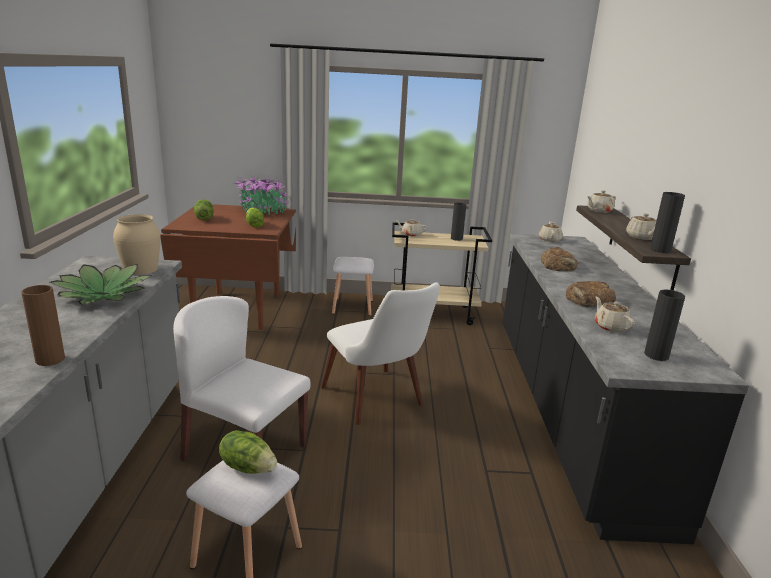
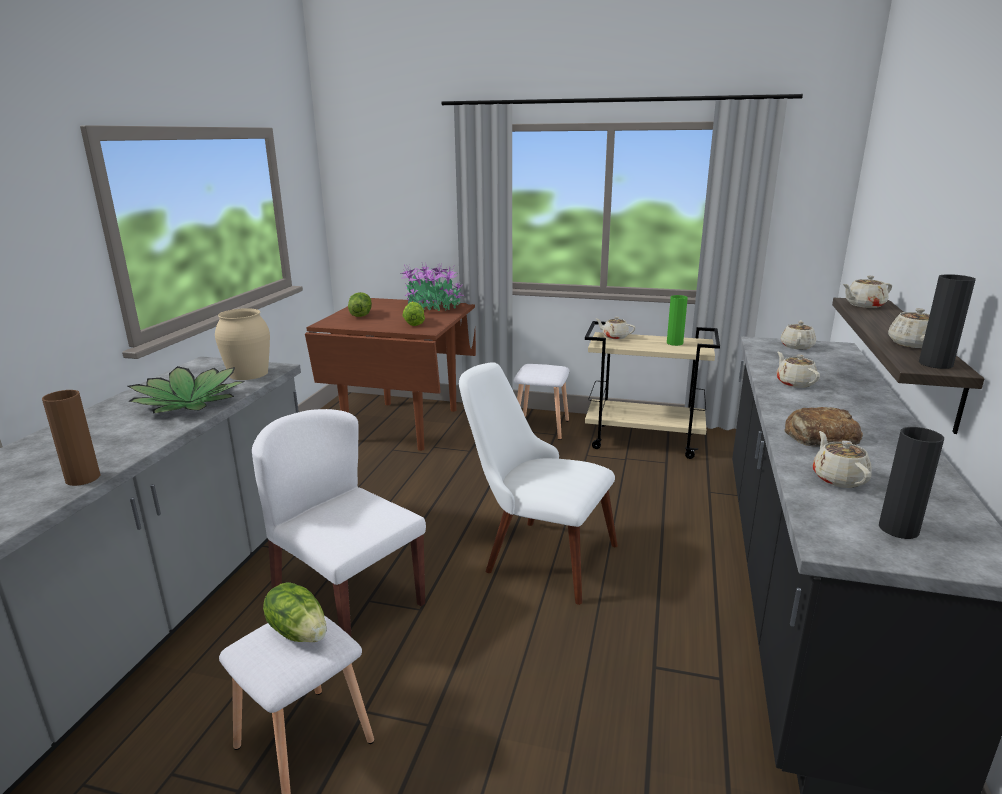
camera: 15 degrees right, 0 degrees up
white chair [321,282,440,425] -> white chair turned 135 degrees clockwise [459,362,618,605]
black vase [451,203,466,241] -> green vase [667,295,688,346]
bread [541,247,578,272] -> beige teapot [777,352,820,388]

